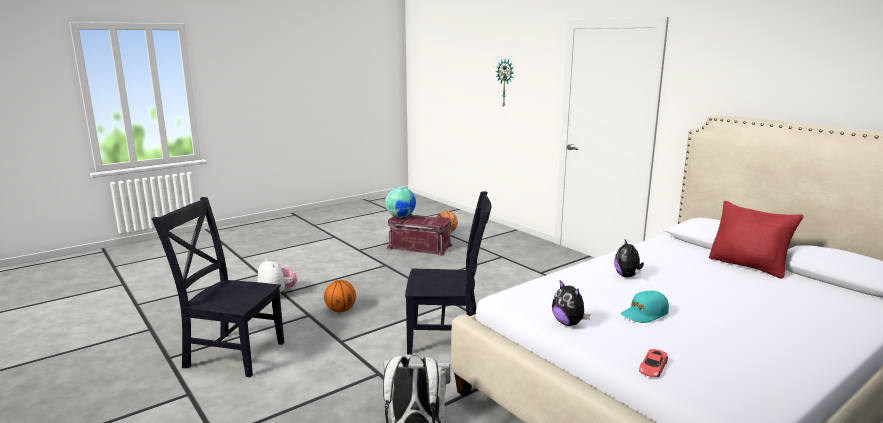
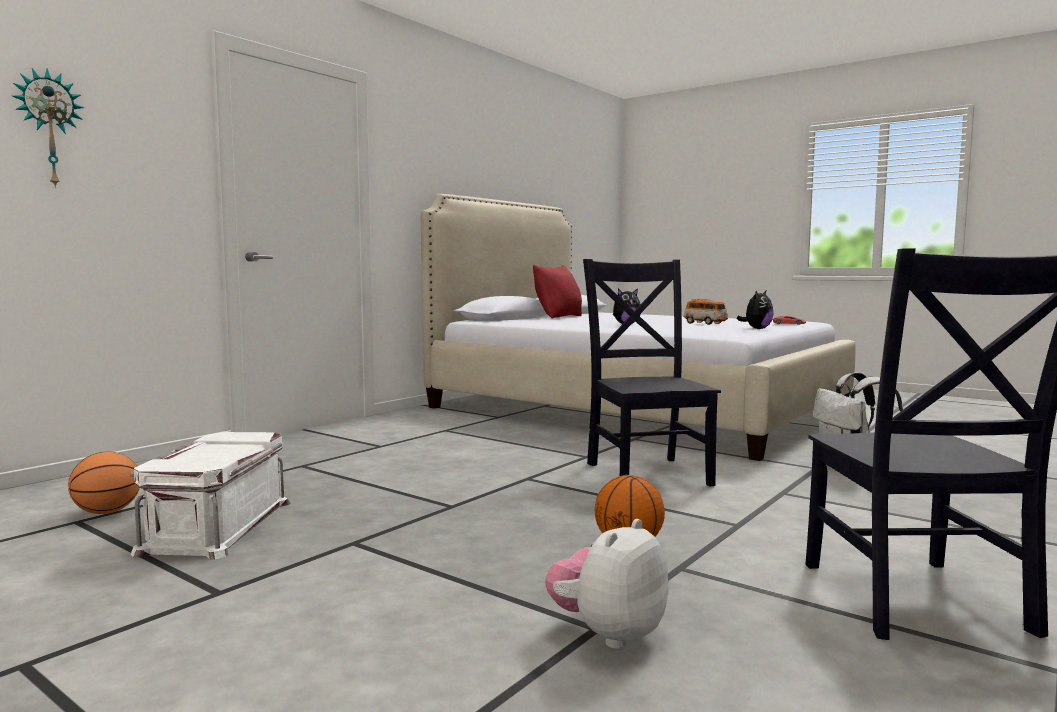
camera: 105 degrees left, 10 degrees down
globe [385,187,416,218] -> none
red storage box [387,214,453,256] -> white storage box [130,432,290,560]
turquoise cap [621,290,669,323] -> toy car [683,299,728,325]

